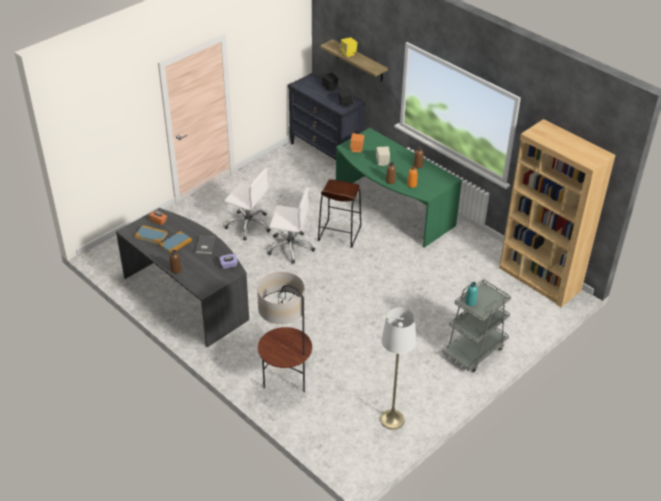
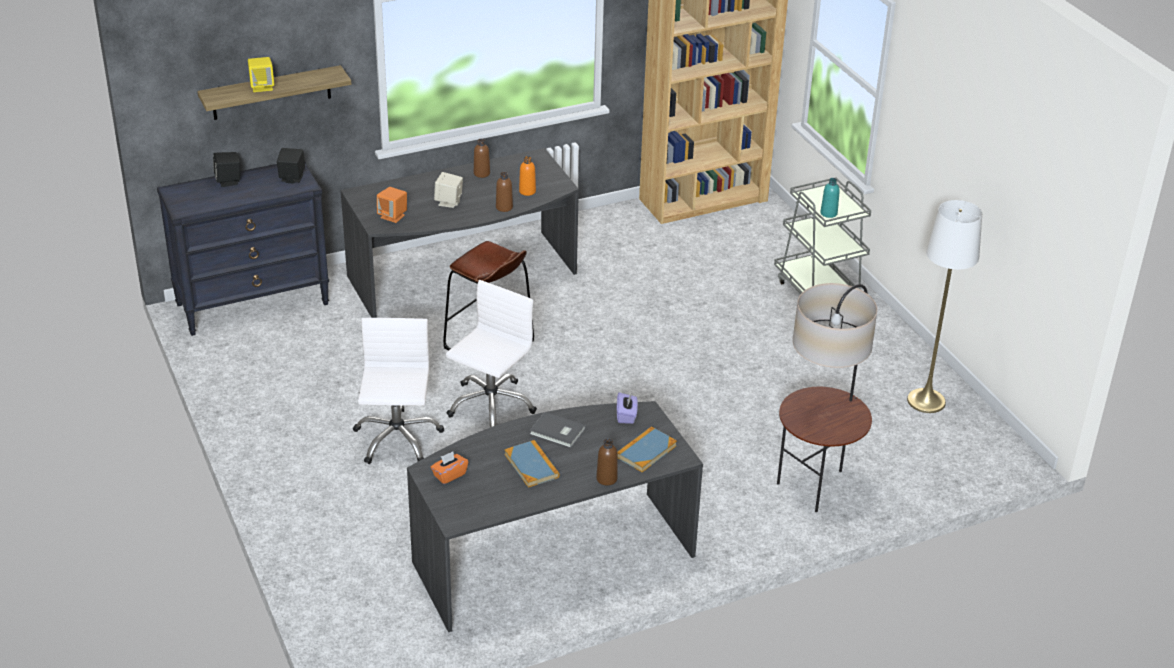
camera: 70 degrees left, 5 degrees down
book [135,225,168,244] -> book moved to [617,426,677,472]
white office chair [224,168,271,241] -> white office chair turned 45 degrees counterclockwise [353,318,444,464]
green desk [336,128,462,248] -> grey desk [340,148,579,318]

